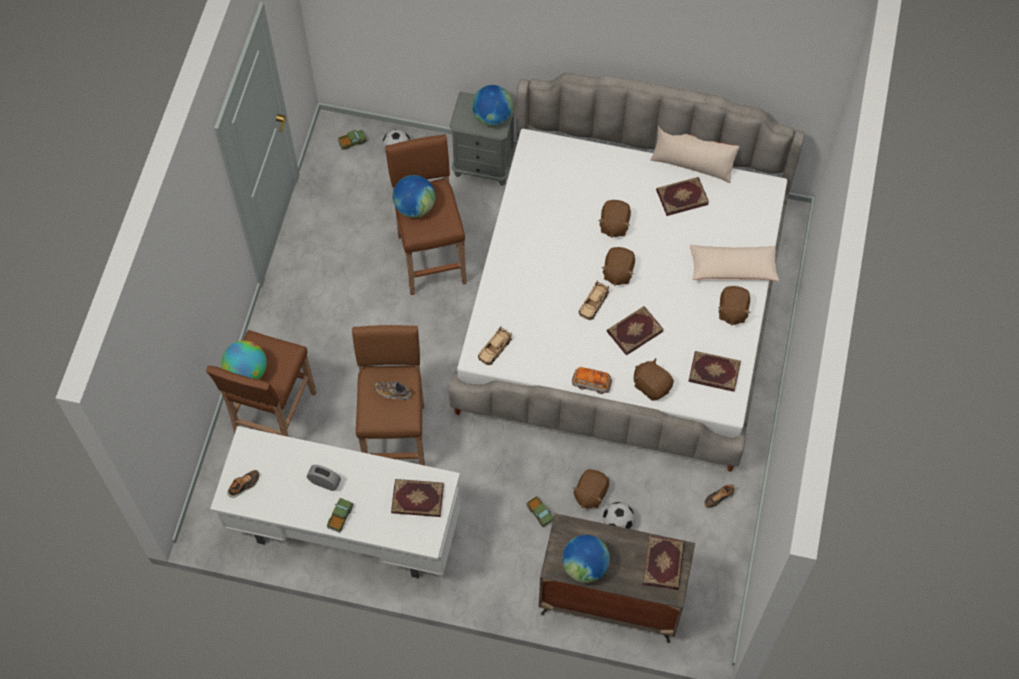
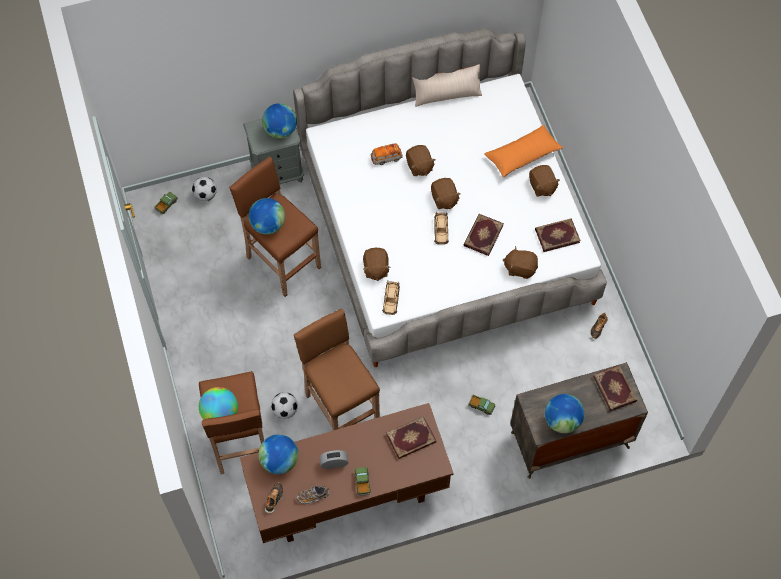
camera: 30 degrees left, 0 degrees up
white desk [210,426,460,578] -> brown desk [240,403,454,543]
shoe [375,381,411,400] -> shoe moved to [296,486,329,504]
toy car [572,366,612,394] -> toy car moved to [371,143,403,165]
brown plush toy [573,469,609,508] -> brown plush toy moved to [363,248,390,281]
football [603,502,635,529] -> football moved to [271,392,298,419]
book [656,177,709,216] -> none
beige pillow [690,245,779,281] -> orange pillow [484,125,563,177]
none -> globe [258,434,298,474]

